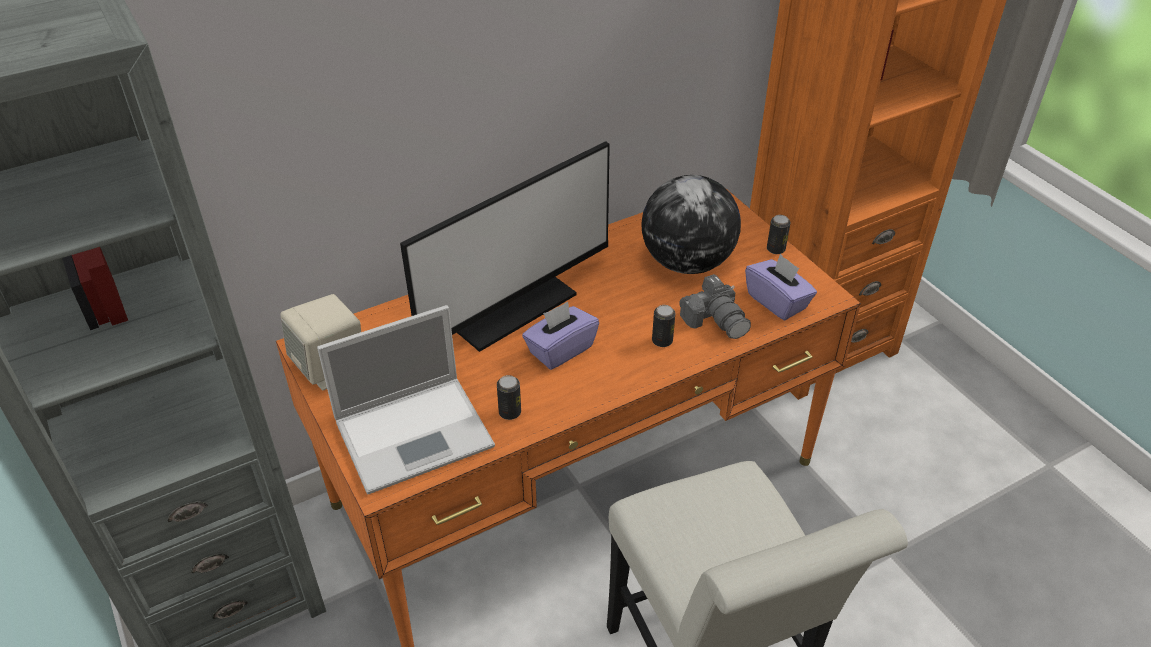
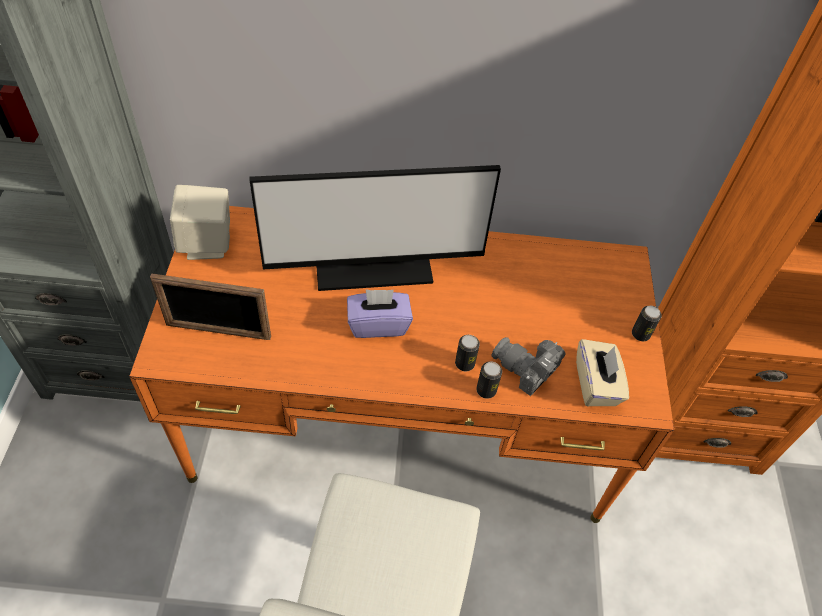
camera: 30 degrees right, 10 degrees up
laptop [317,305,495,495] -> picture frame [150,273,271,340]
can [497,375,521,420] -> can moved to [476,361,502,399]
globe [641,175,741,274] -> none
camera [679,274,751,339] -> camera turned 120 degrees clockwise [492,337,566,396]
purple tissue box [745,254,817,320] -> beige tissue box [576,339,629,406]

